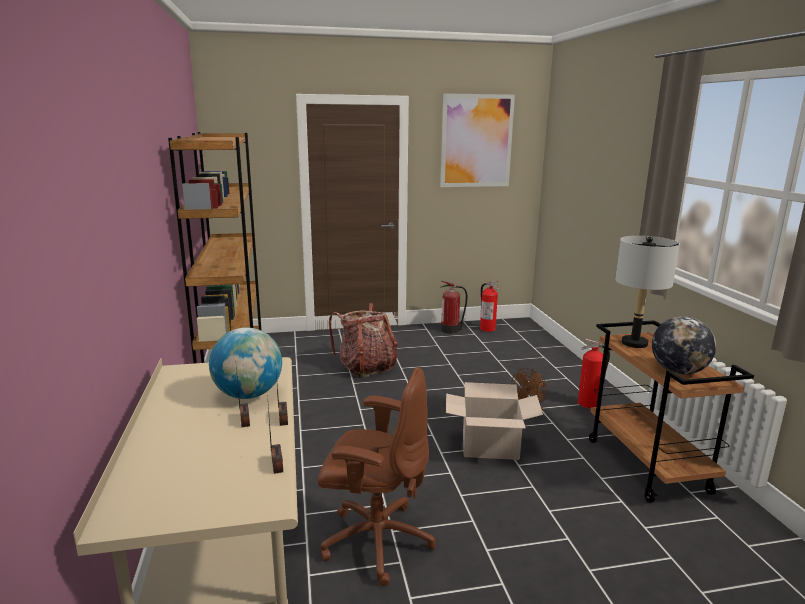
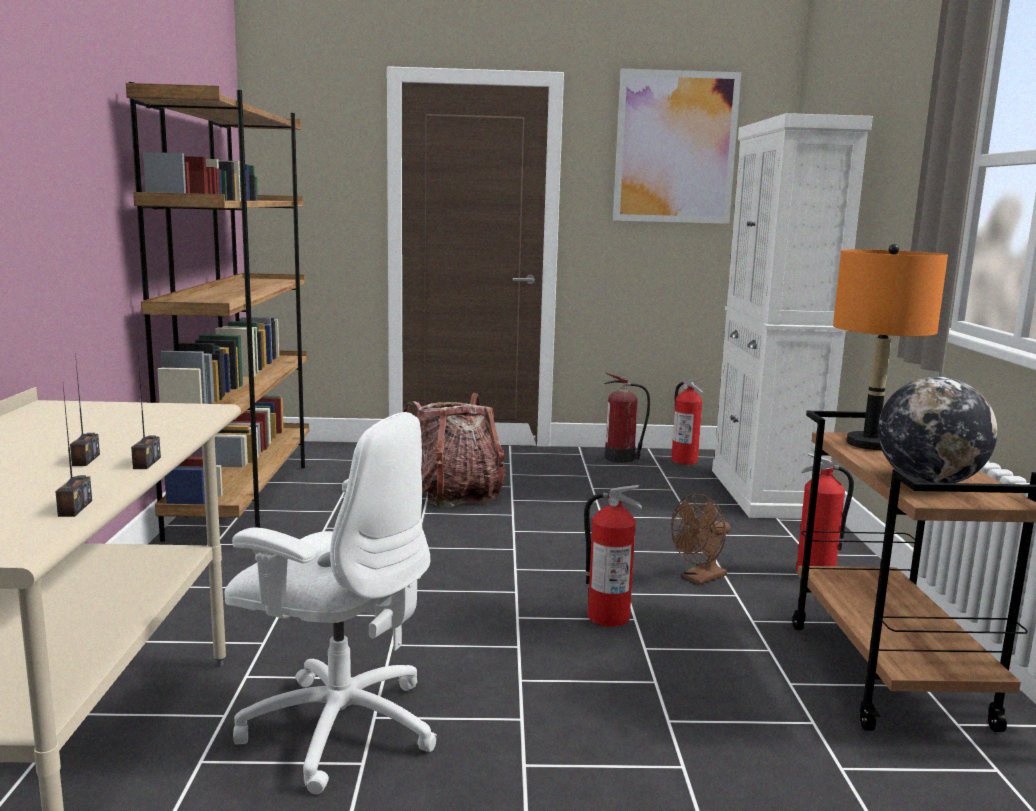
camera: 10 degrees right, 5 degrees down
globe [209,327,282,399] -> none
brown office chair [318,367,436,586] -> white office chair [224,412,438,794]
cardboard box [446,382,543,460] -> fire extinguisher [584,485,642,627]
grey table lamp [615,236,680,348] -> orange table lamp [833,244,948,450]
none -> white cabinet [712,113,873,519]

